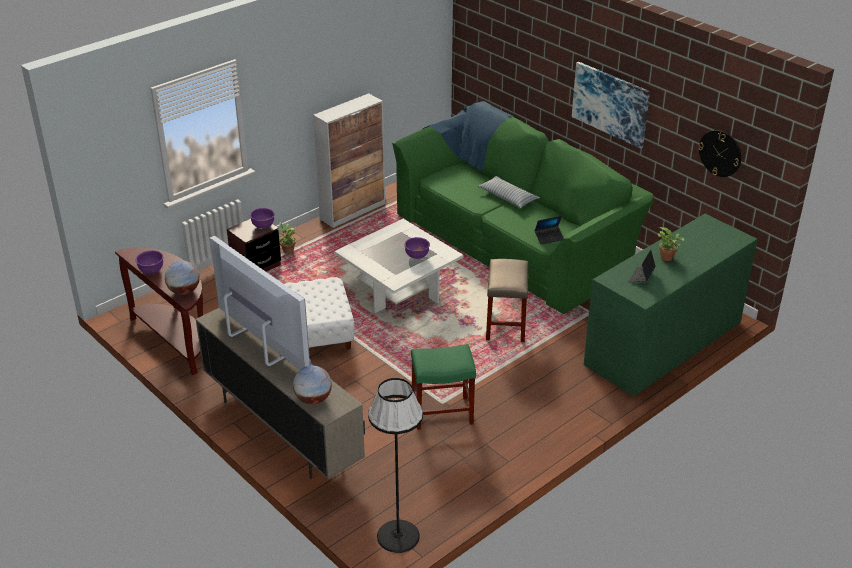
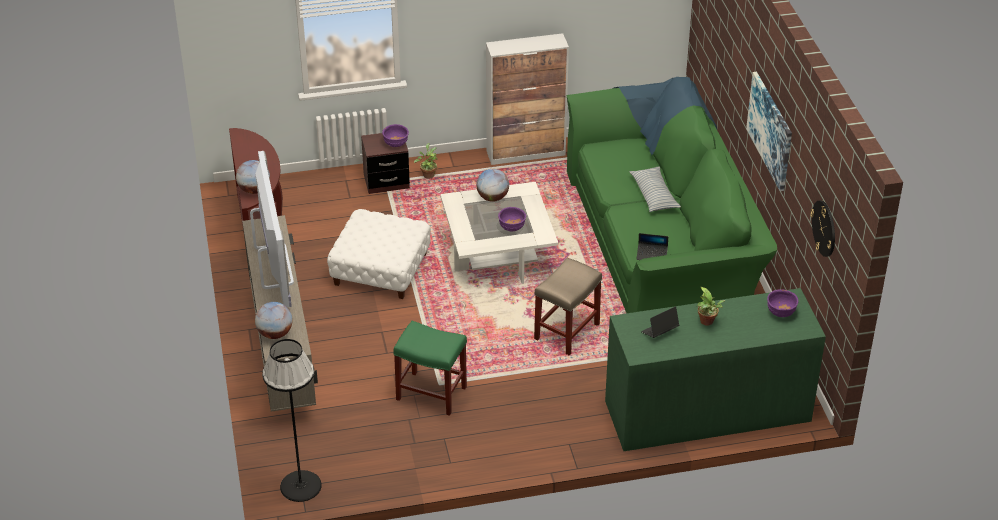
camera: 30 degrees right, 5 degrees up
purple bowl [135,250,163,274] -> purple bowl moved to [767,289,798,317]
none -> globe [476,169,509,202]

